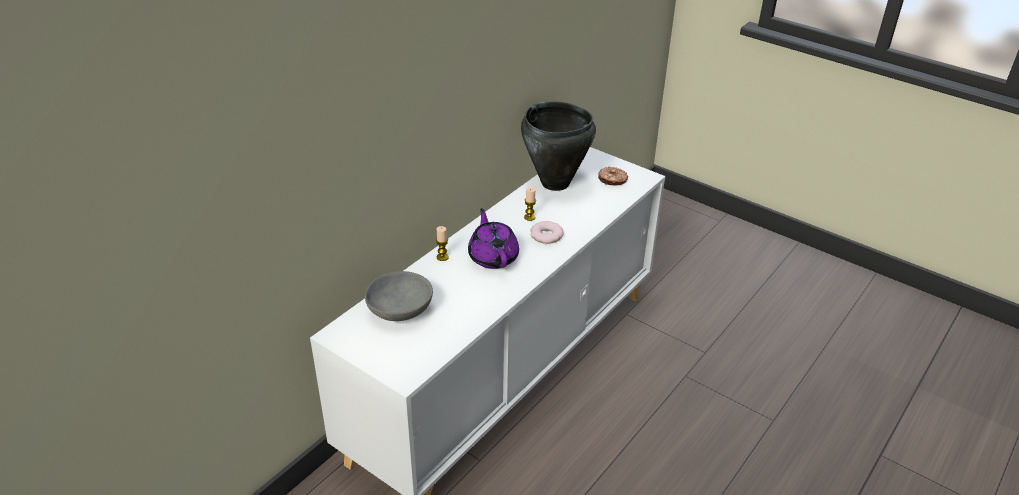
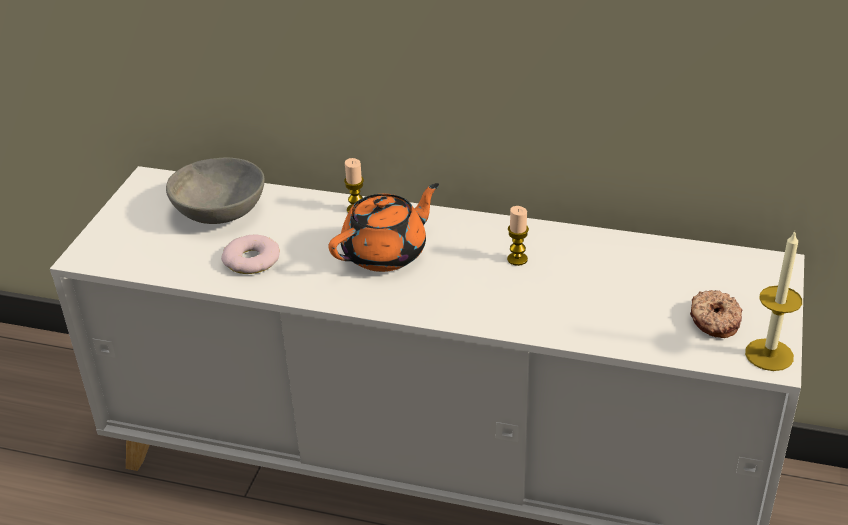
camera: 70 degrees right, 0 degrees up
purple teapot [468,208,519,269] -> orange teapot [328,183,439,272]
black cooking pot [521,101,596,191] -> none
donut [530,221,564,244] -> donut moved to [221,234,280,274]
none -> candle [745,231,802,371]

